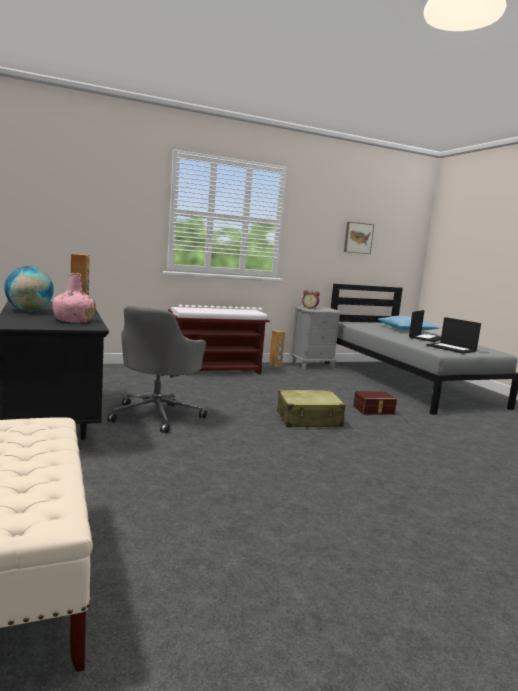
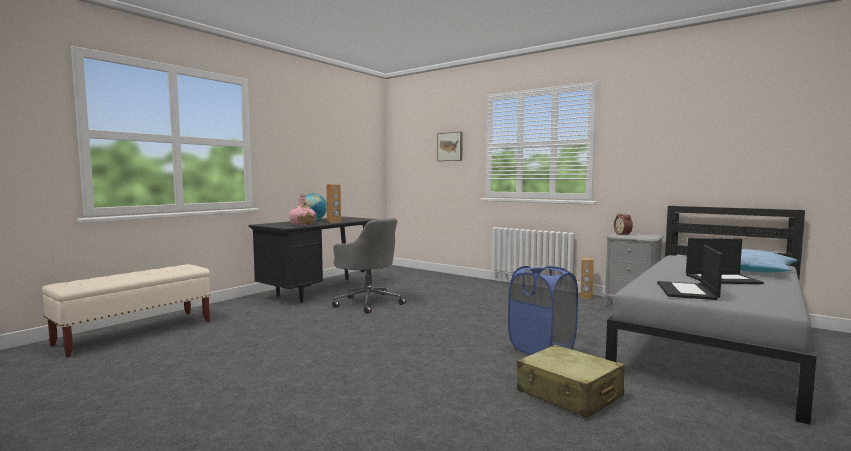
camera: 60 degrees right, 5 degrees down
grey office chair [107,306,207,433] -> grey office chair turned 120 degrees counterclockwise [332,218,406,314]
brown bench [168,307,270,376] -> none
beige suitcase [277,390,345,427] -> beige suitcase moved to [517,345,624,418]
picture [344,222,374,254] -> picture moved to [437,132,463,161]
brown storage box [353,391,397,415] -> blue laundry basket [508,266,578,355]

